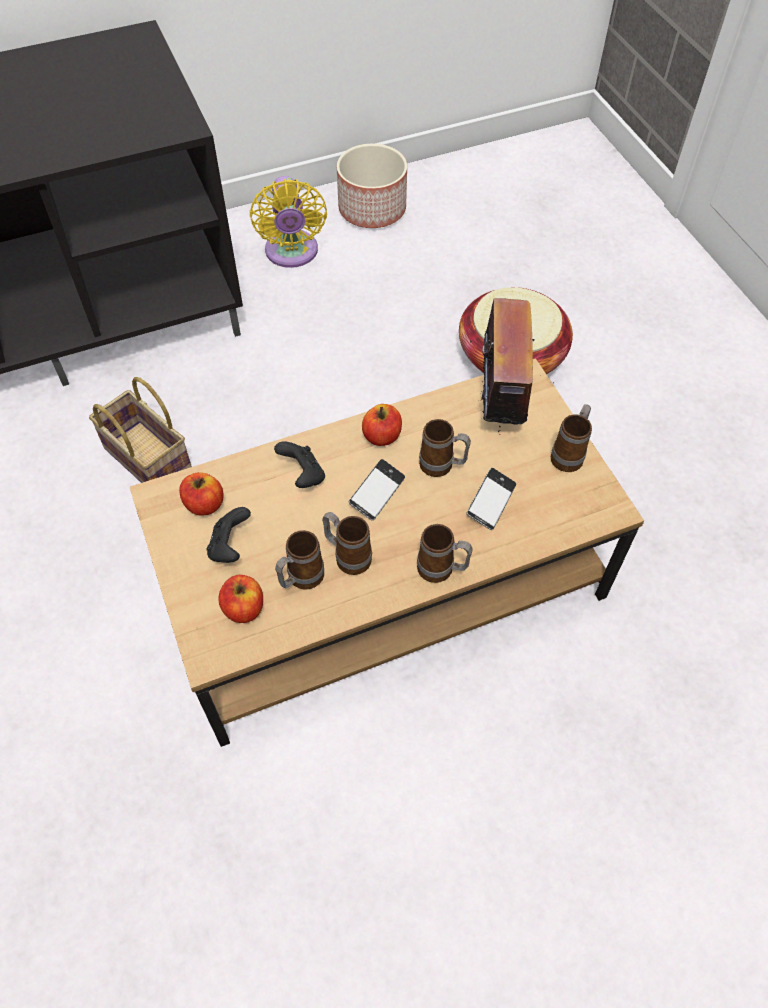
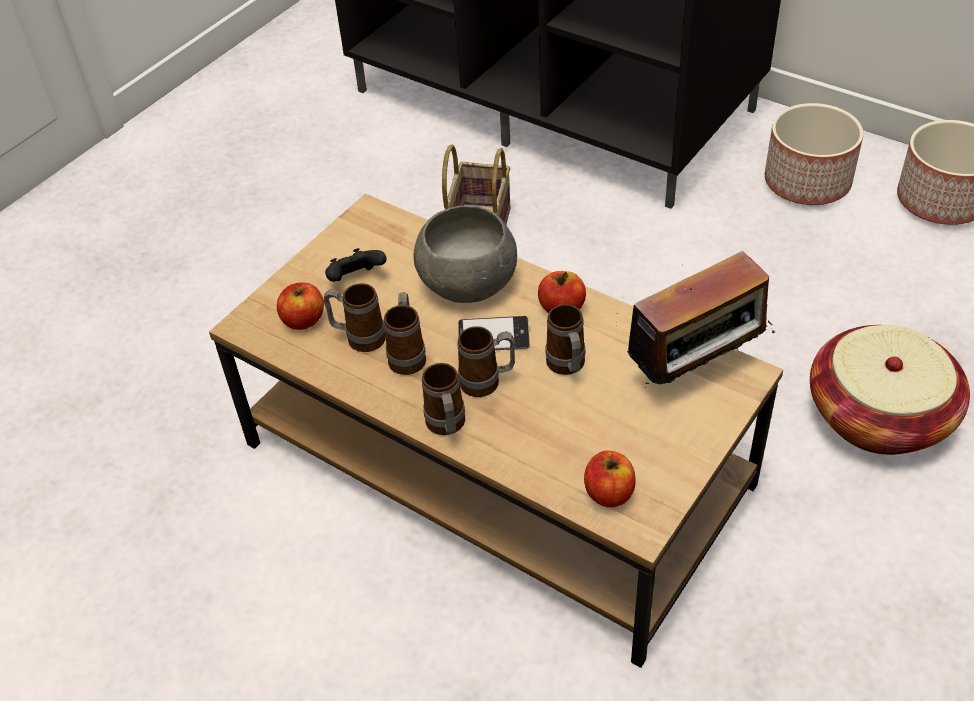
camera: 60 degrees right, 10 degrees down
apple [179,472,224,515] -> apple moved to [584,451,635,507]
yellow fan [250,176,327,268] -> planter [764,103,863,205]
black game controller [274,442,325,488] -> grey bowl [413,205,517,303]
phone [467,468,516,530] -> none
mug [551,404,592,472] -> mug moved to [457,326,515,397]

